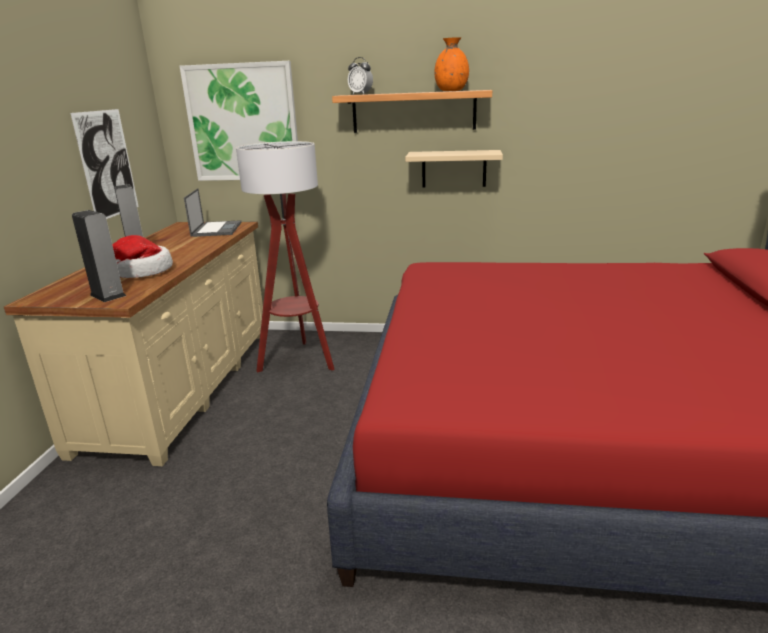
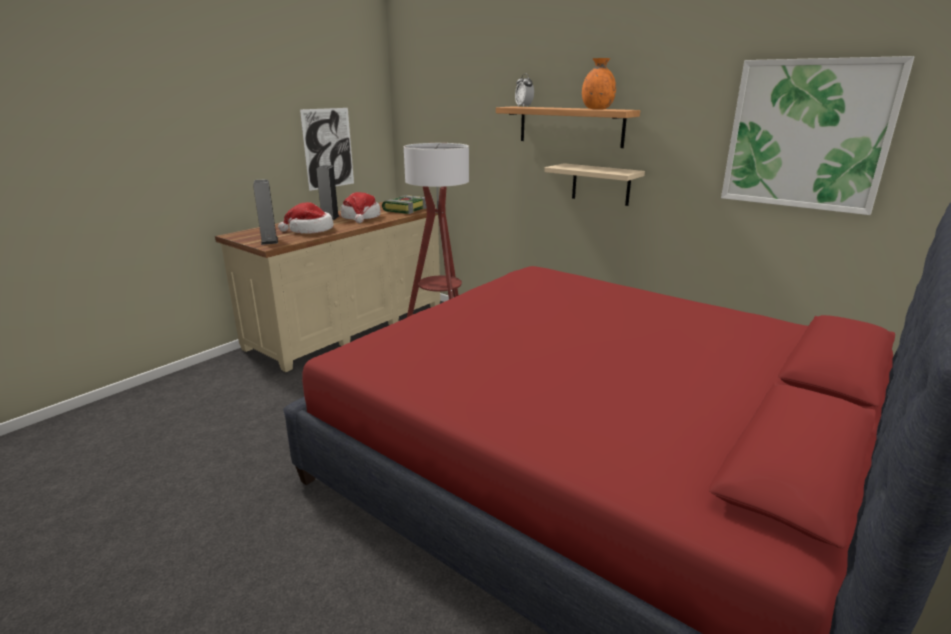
camera: 30 degrees right, 0 degrees up
picture [180,61,298,181] -> picture moved to [721,56,914,215]
laptop [184,188,241,237] -> book [382,195,427,214]
none -> hat [341,192,381,223]

